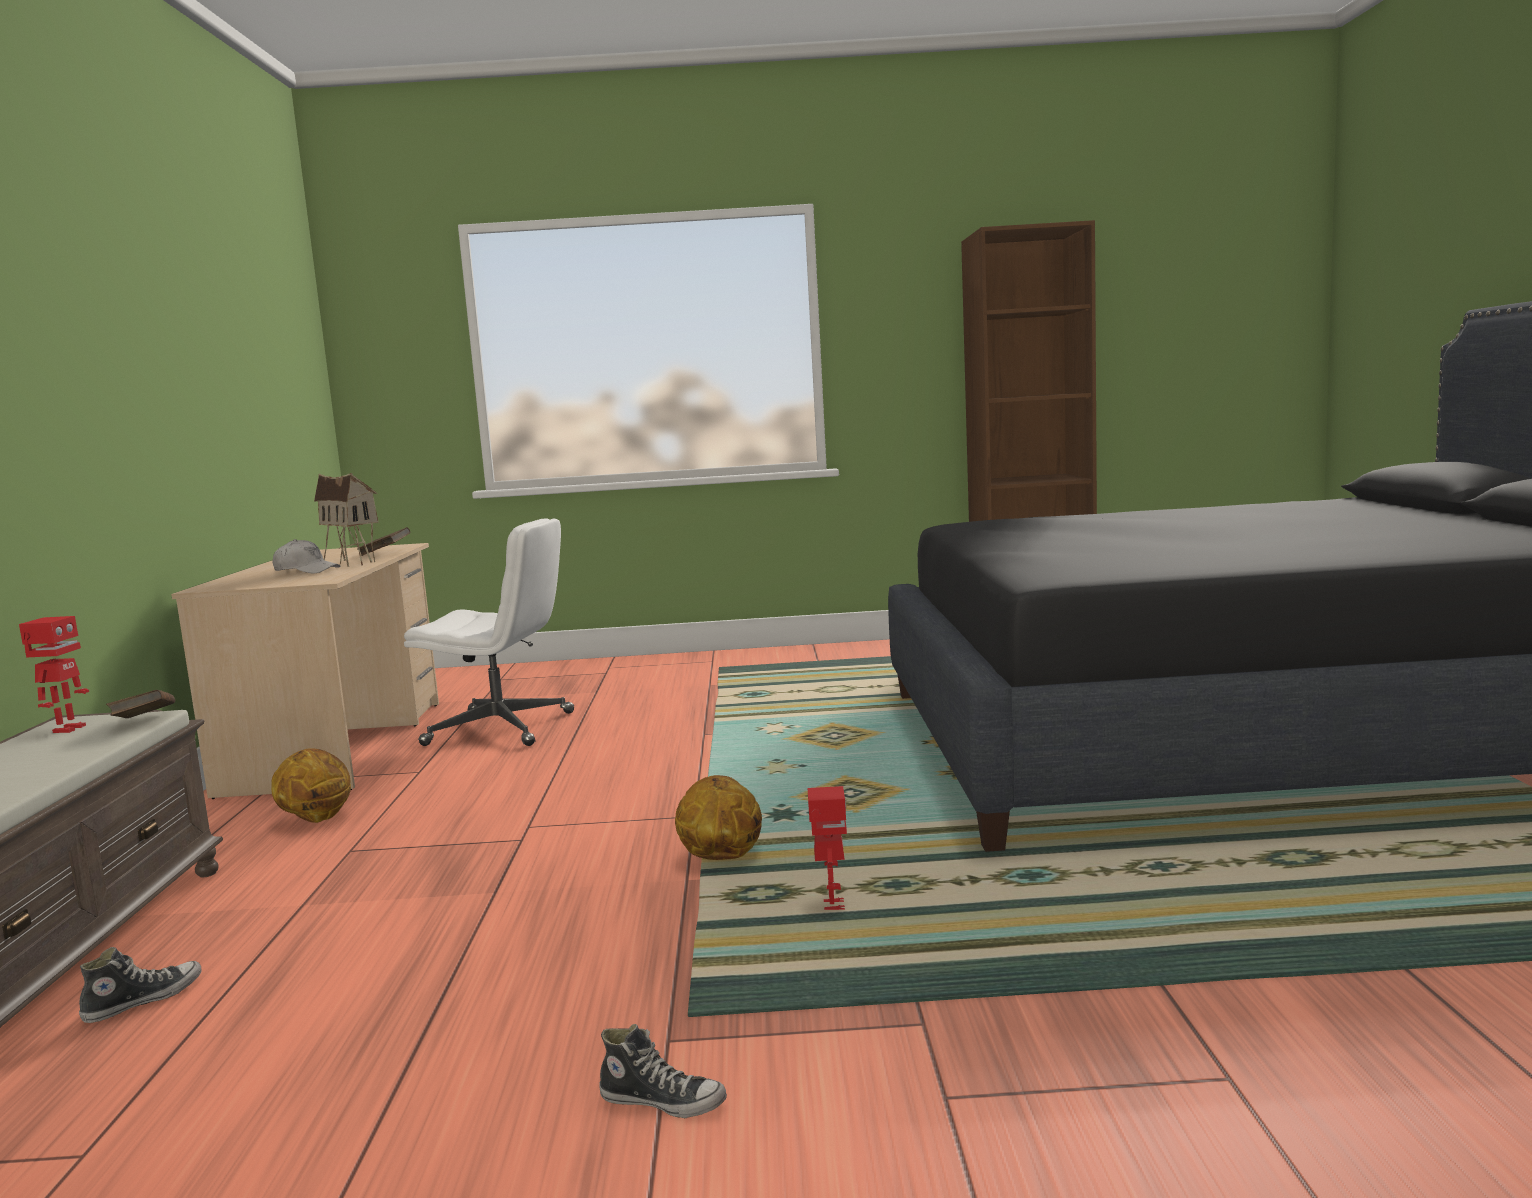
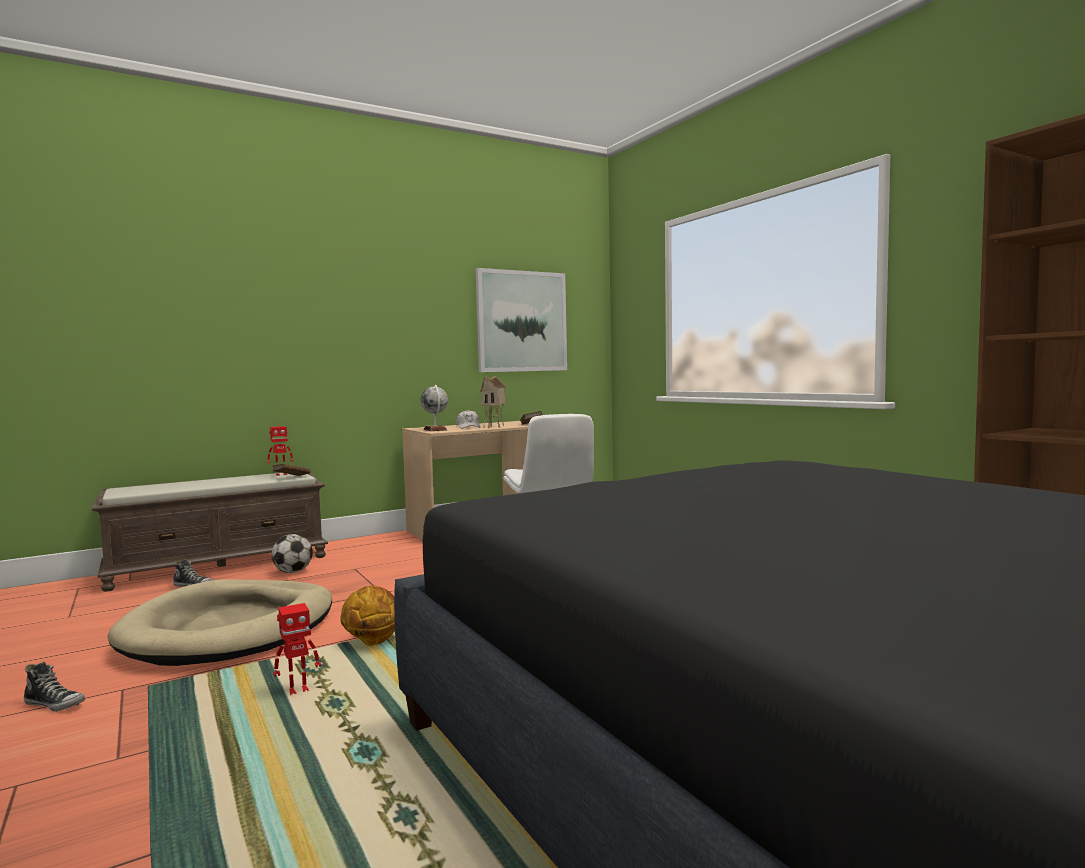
camera: 60 degrees right, 5 degrees down
basketball [271,749,351,823] -> none
shoe [599,1024,727,1118] -> shoe turned 60 degrees counterclockwise [24,662,85,712]
none -> beige dog bed [108,579,332,666]
none -> football [271,534,313,573]
none -> globe [421,385,448,431]
none -> picture [476,268,567,372]

